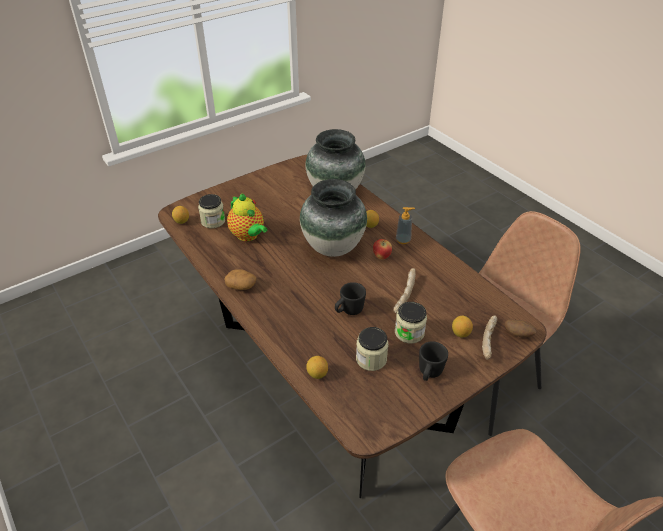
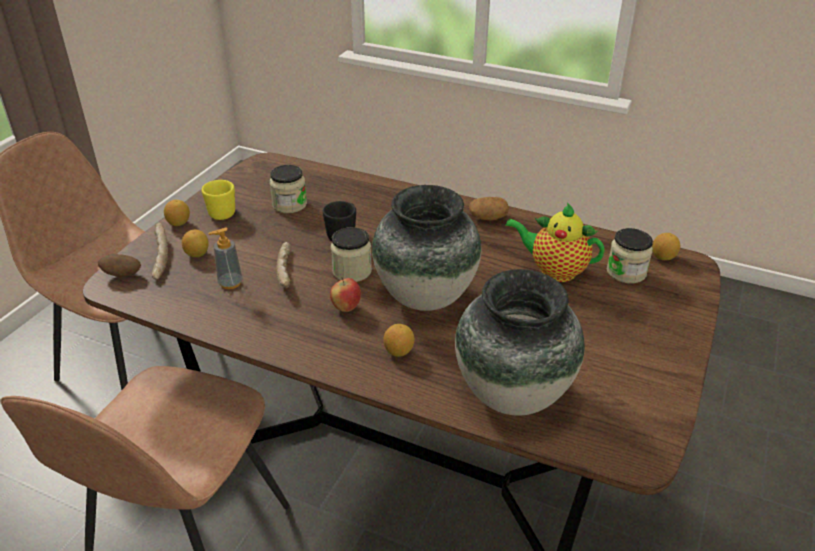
camera: 150 degrees right, 5 degrees down
lemon [306,356,328,379] -> lemon moved to [164,200,190,226]
jar [395,302,427,344] -> jar moved to [331,227,372,282]
soap dispenser [396,207,415,244] -> soap dispenser moved to [208,227,243,289]
black mug [419,341,448,381] -> yellow mug [202,180,235,220]

